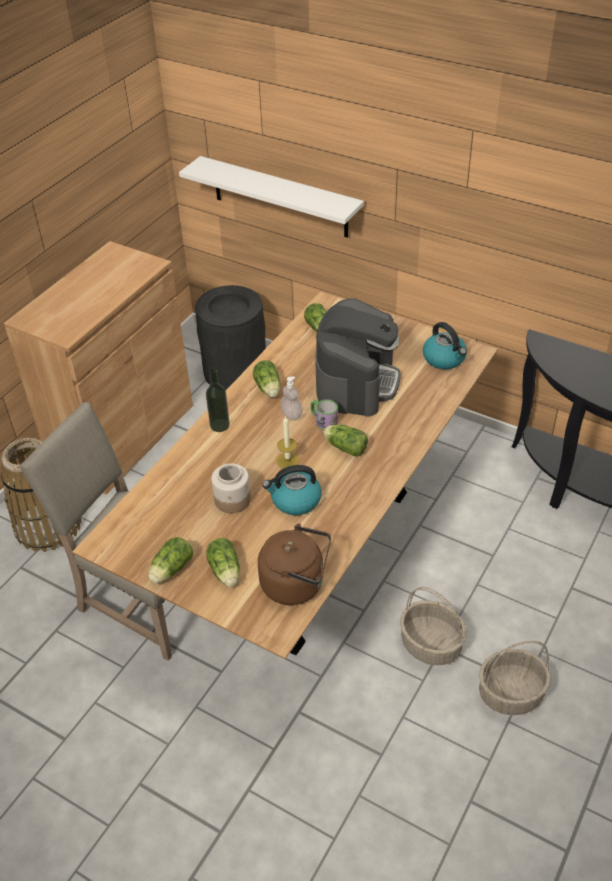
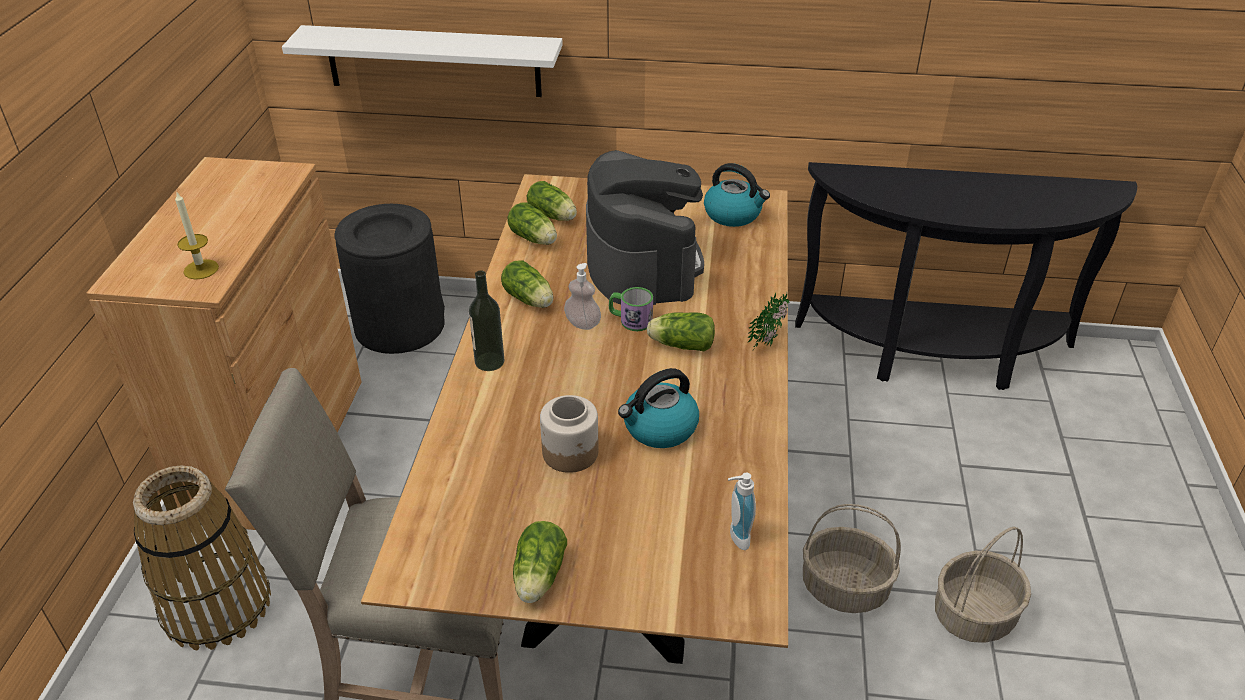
camera: 25 degrees left, 5 degrees down
lettuce [206,538,240,587] -> lettuce moved to [508,203,557,245]
brown kettle [258,523,331,605] -> soap dispenser [728,473,756,550]
candle [277,416,299,469] -> candle moved to [175,192,219,280]
none -> potted plant [747,291,789,350]

